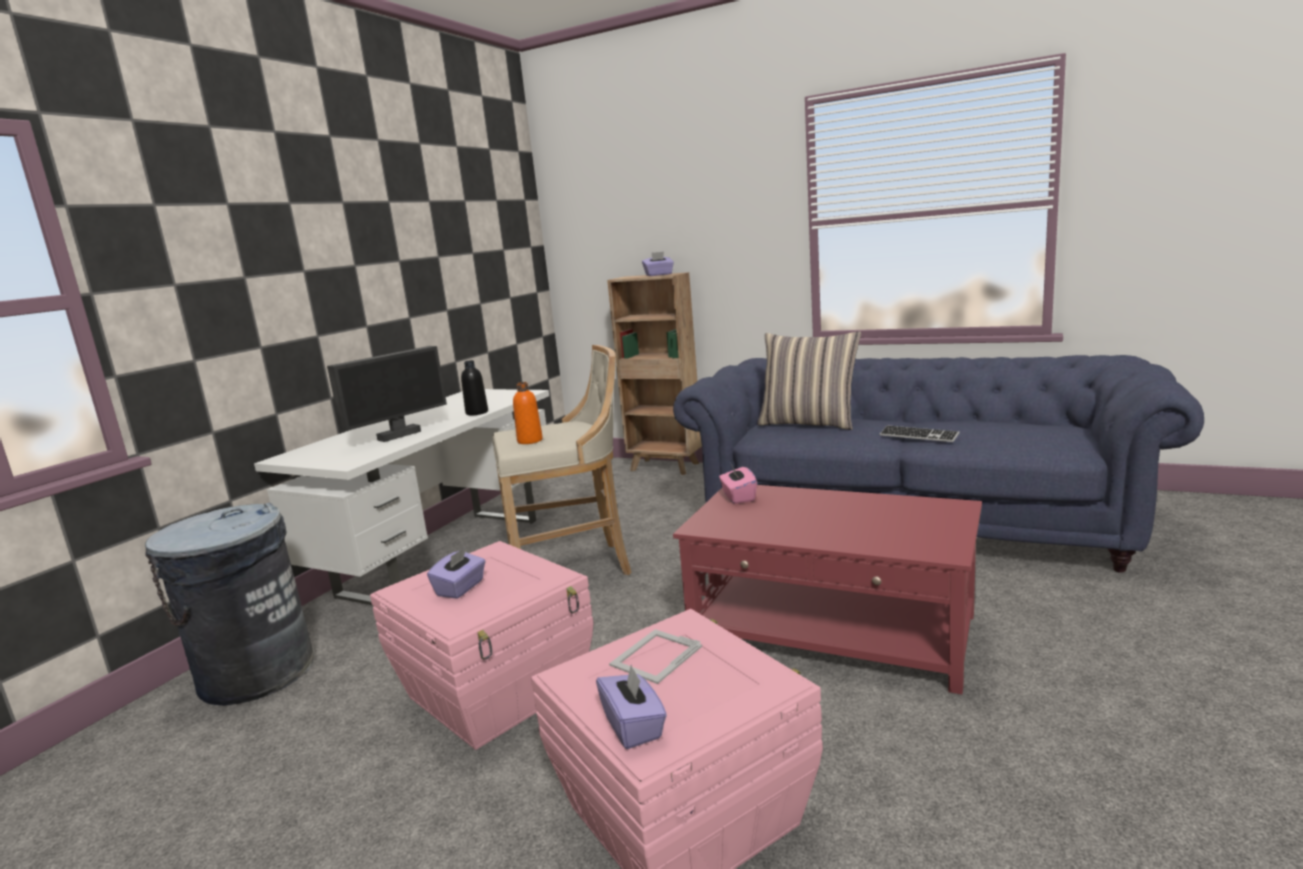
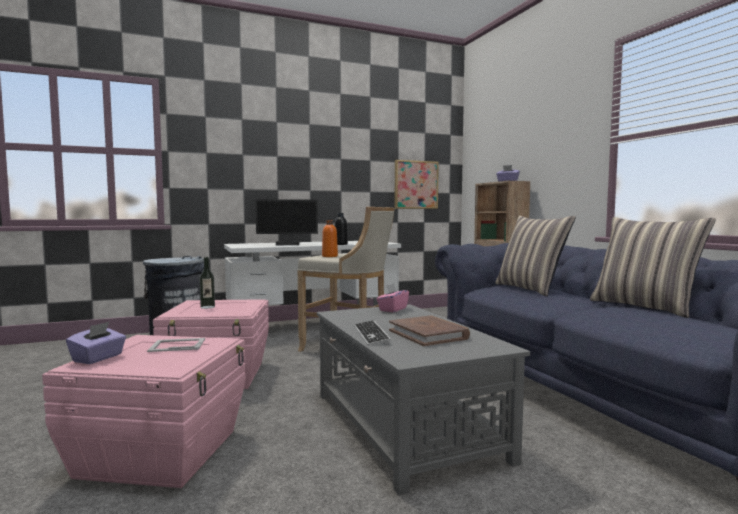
camera: 40 degrees right, 10 degrees down
purple tissue box [427,547,486,599] -> bottle [200,257,215,309]
red coffee table [673,485,982,695] -> grey coffee table [317,304,530,496]
keyboard [880,425,959,442] -> keyboard moved to [354,320,391,345]
none -> brown book [389,316,470,346]
none -> picture [395,160,439,209]
none -> pillow [590,217,716,318]

